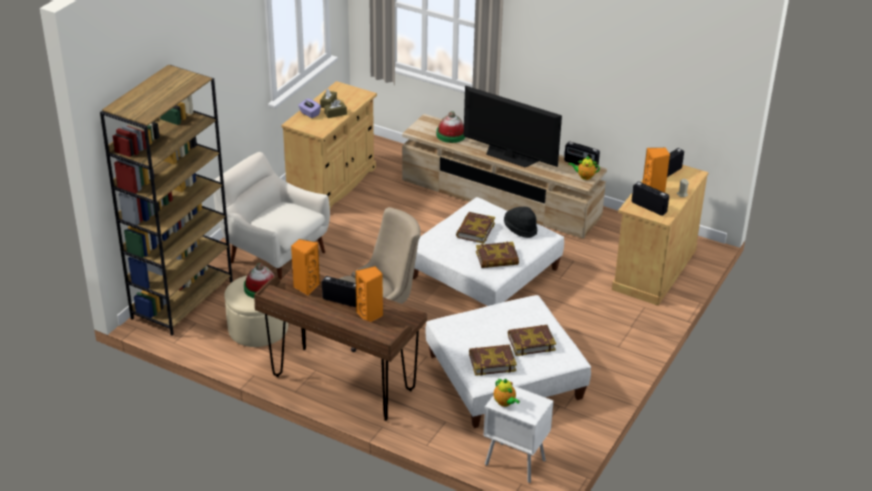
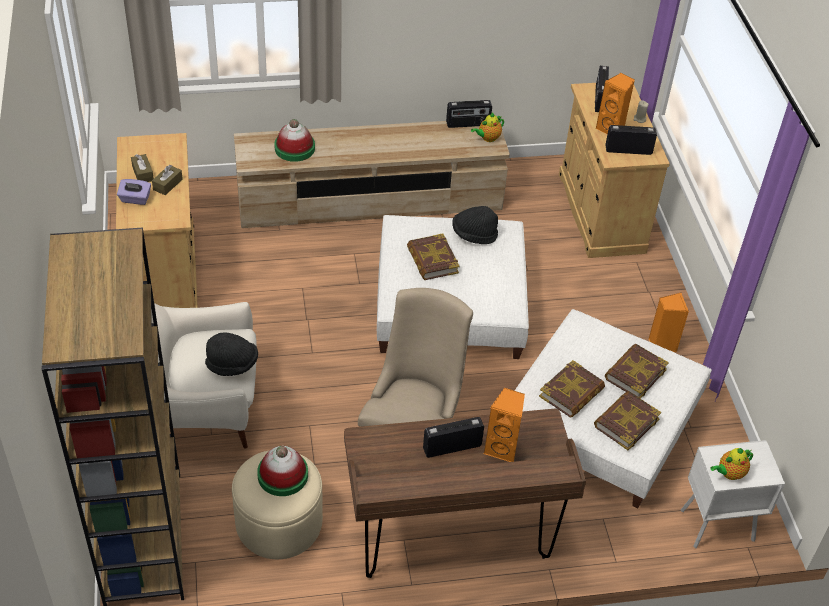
camera: 40 degrees left, 10 degrees up
orange speaker [291,239,320,295] -> orange speaker moved to [648,293,689,352]
television [464,86,562,168] -> none
book [476,242,519,268] -> book moved to [539,360,605,418]
teapot [493,379,520,407] -> teapot turned 135 degrees clockwise [711,448,753,480]
none -> black hat [205,332,258,376]

